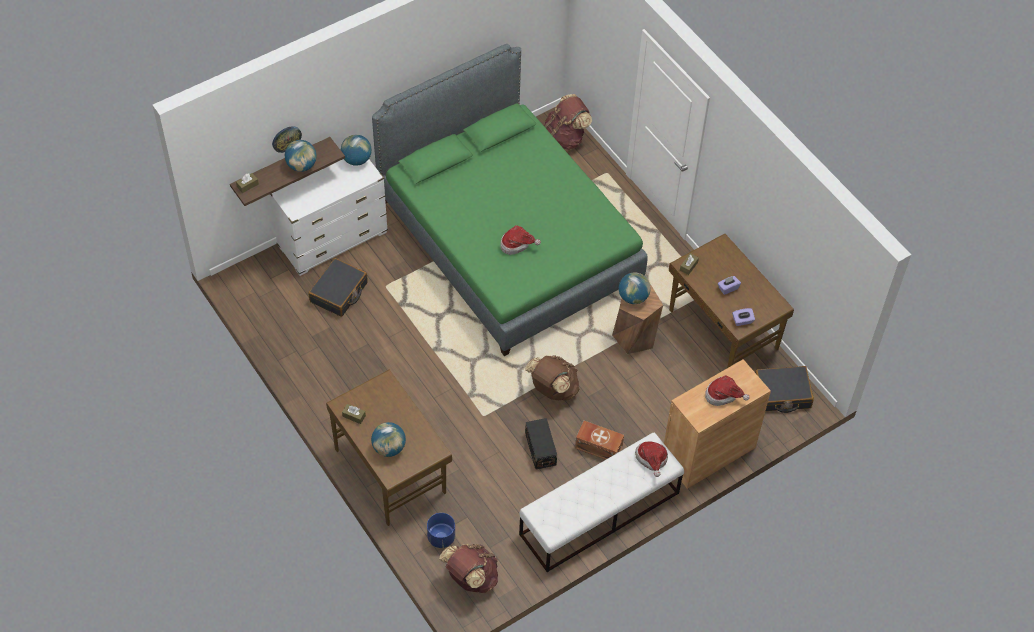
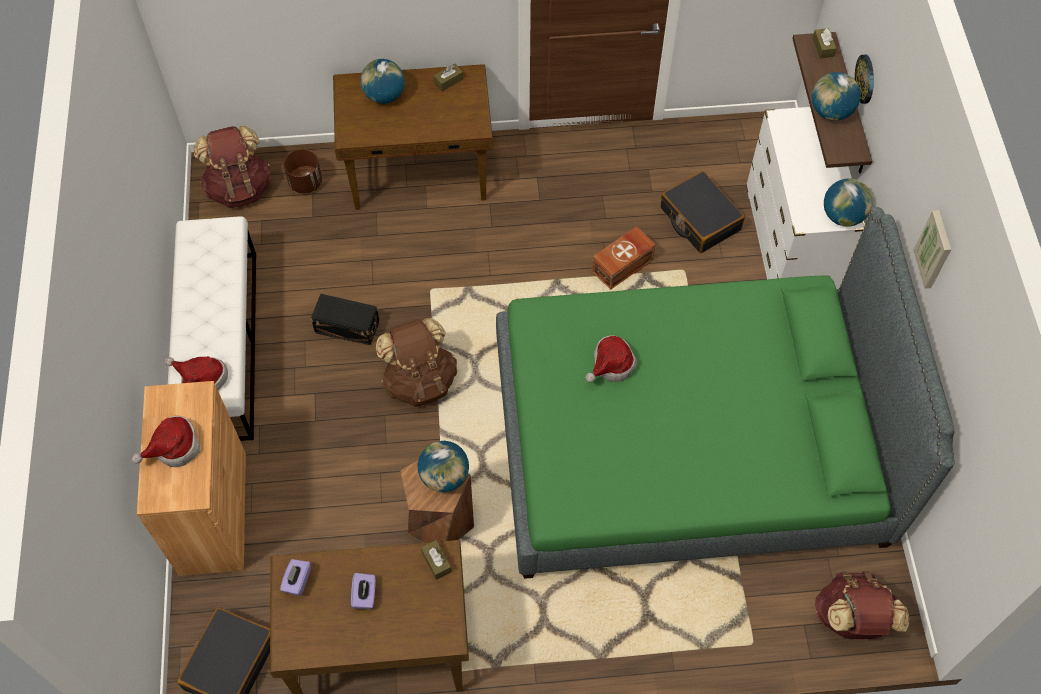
camera: 120 degrees right, 5 degrees up
blue planter [427,513,455,548] -> brown planter [284,149,322,193]
brown storage box [575,421,624,460] -> brown storage box moved to [592,226,656,290]
none -> picture [913,210,951,289]

